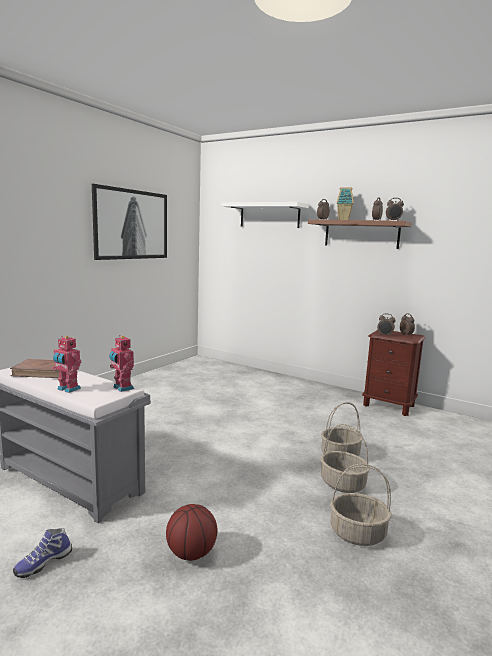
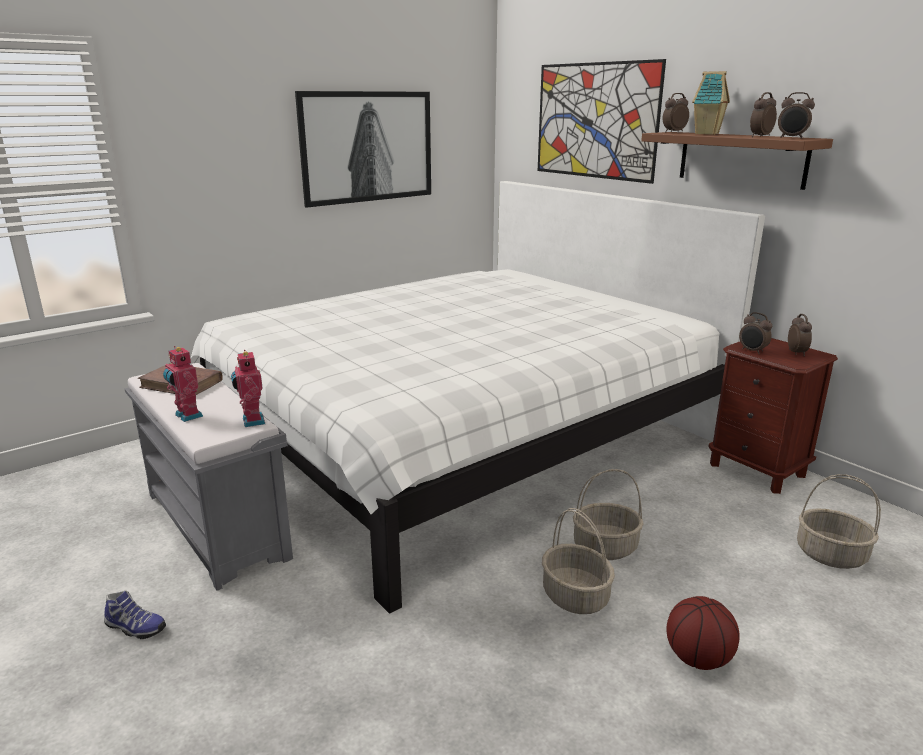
camera: 20 degrees right, 10 degrees up
shoe [13,528,72,578] -> shoe turned 135 degrees counterclockwise [104,591,166,639]
basketball [166,504,217,561] -> basketball moved to [666,596,740,670]
white shelf [222,202,309,228] -> picture [538,59,666,184]
basket [330,464,391,546] -> basket moved to [797,474,881,569]
none -> white bed [191,181,765,614]

